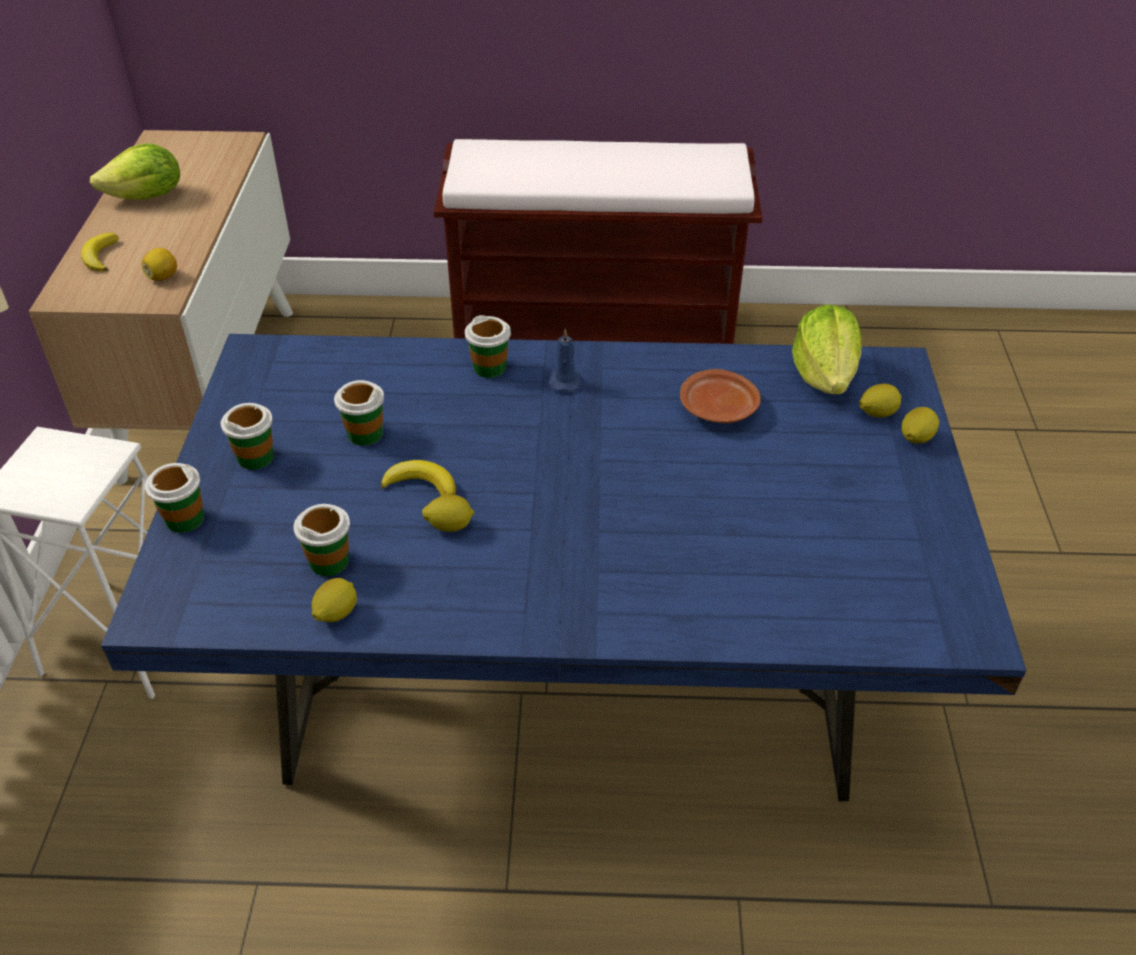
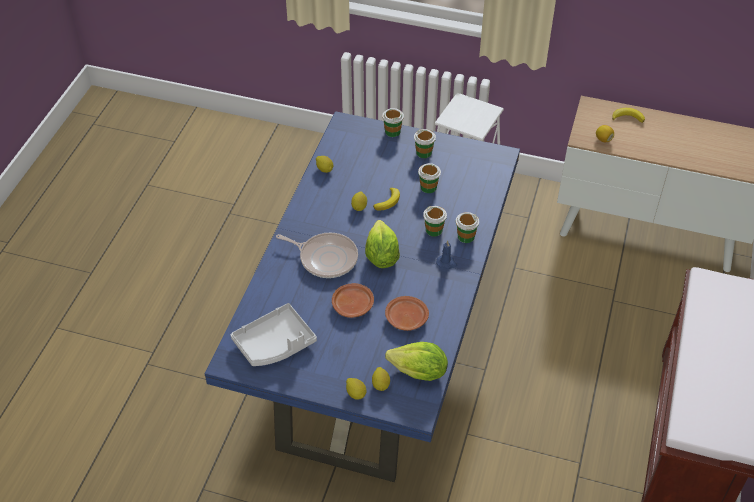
camera: 105 degrees right, 5 degrees up
lettuce [90,144,180,200] -> lettuce moved to [365,220,400,268]
cup [293,504,350,576] -> cup moved to [423,206,447,237]
none -> grey tray [231,303,317,366]
none -> frying pan [276,233,358,278]
none -> brown plate [332,283,374,318]

